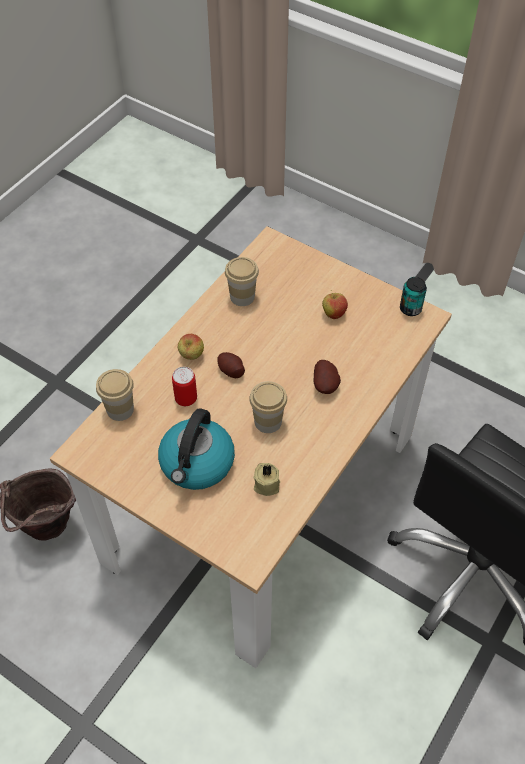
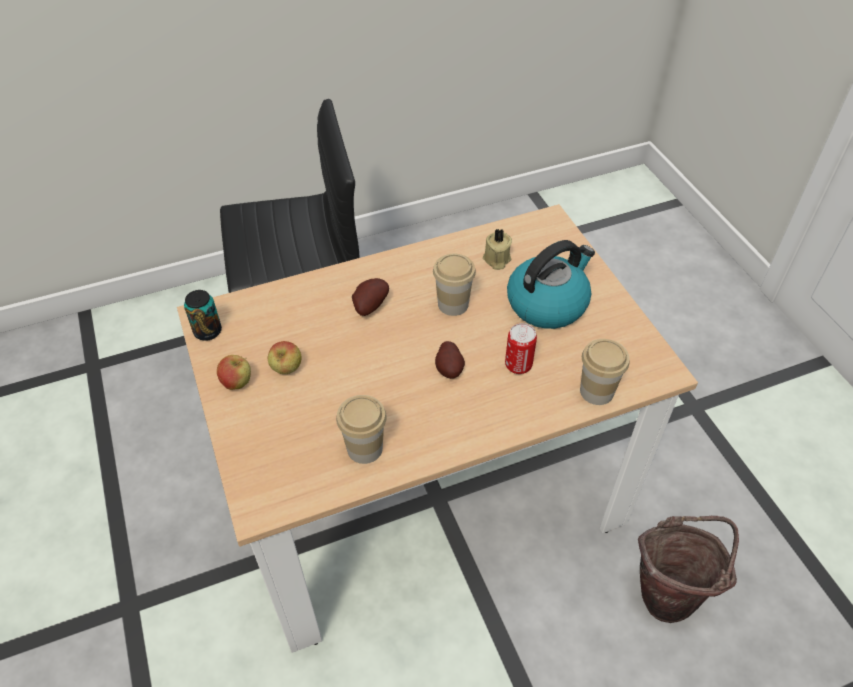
camera: 145 degrees left, 5 degrees down
apple [178,334,204,360] -> apple moved to [217,355,251,390]

